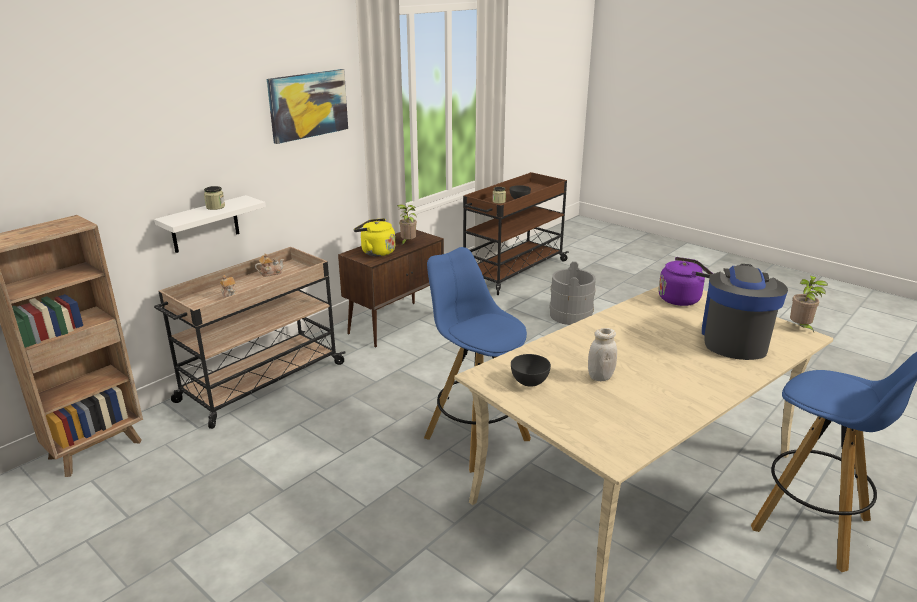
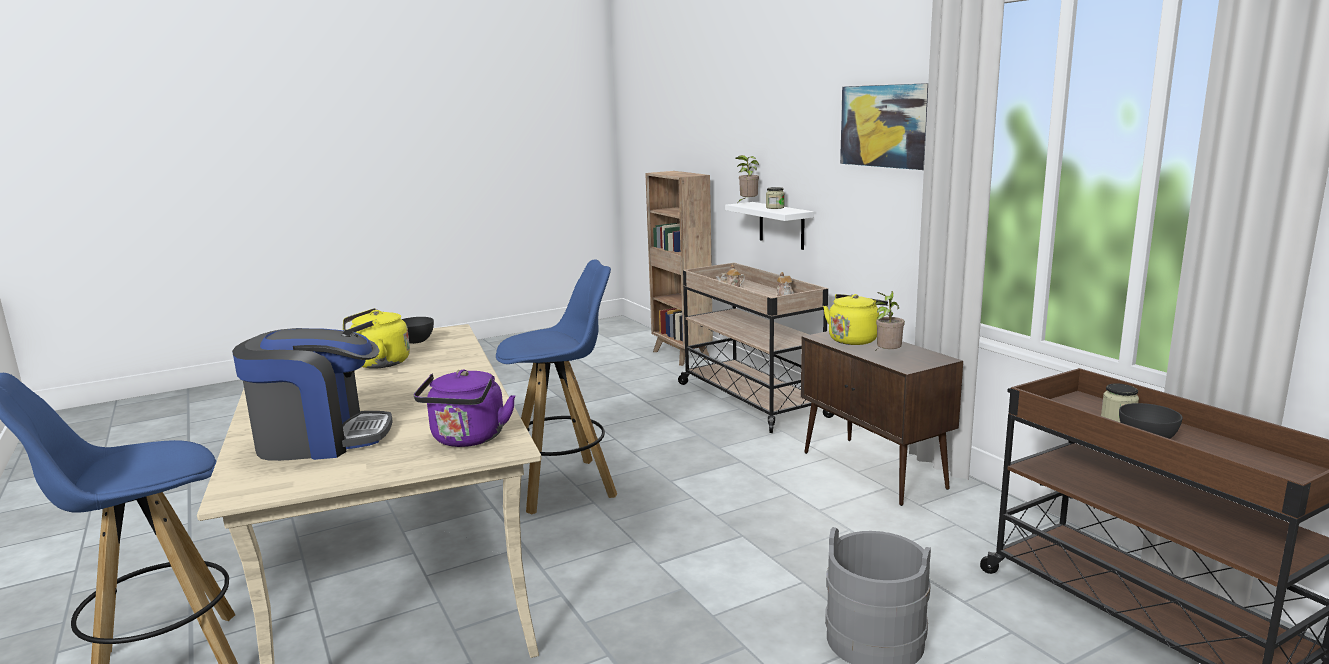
camera: 110 degrees right, 10 degrees down
white jar [588,328,617,381] -> yellow kettle [343,308,410,369]
coffee machine [702,264,788,360] -> coffee machine turned 45 degrees counterclockwise [232,328,393,461]
potted plant [790,276,828,332] -> potted plant moved to [735,155,759,202]

